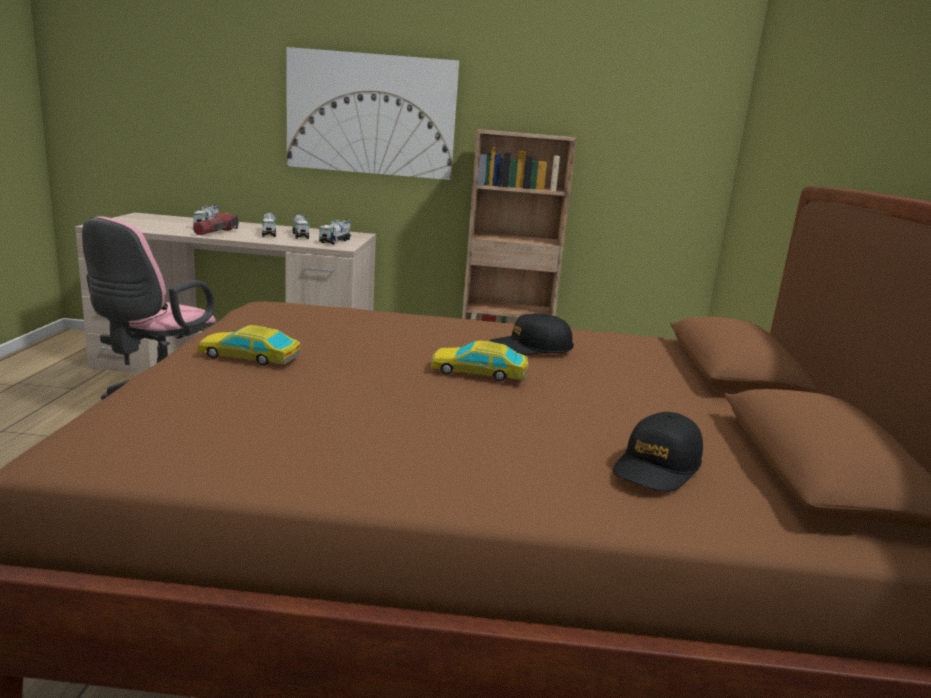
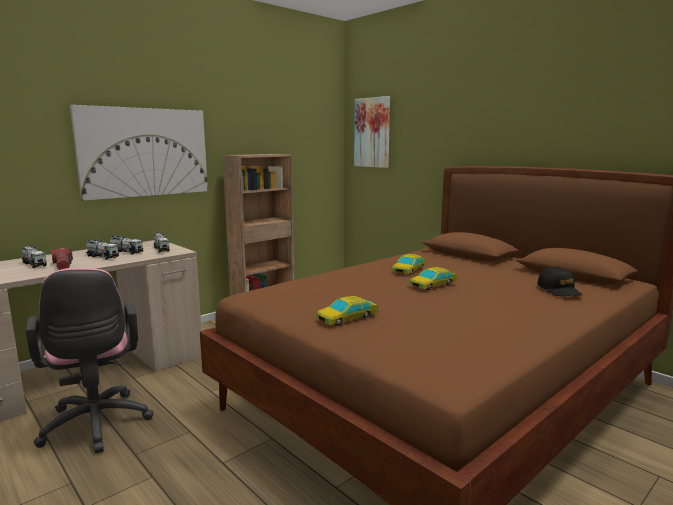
camera: 45 degrees left, 5 degrees down
black cap [490,314,574,355] -> toy car [391,254,426,275]
none -> picture [354,96,390,168]

